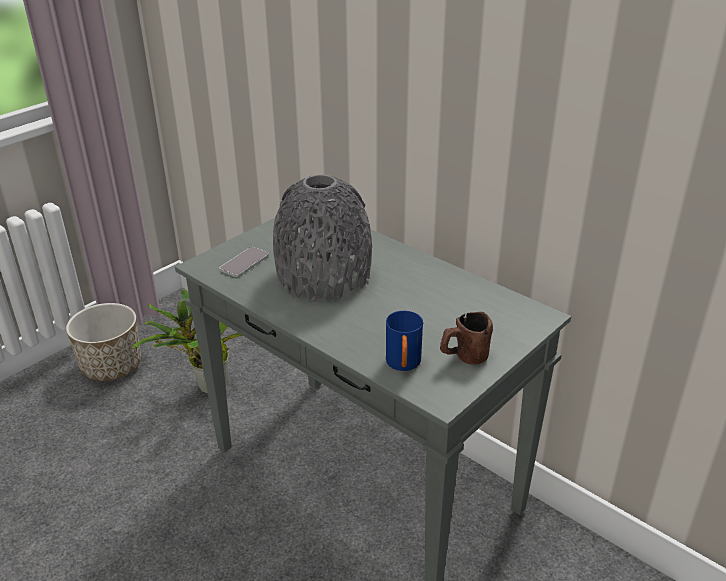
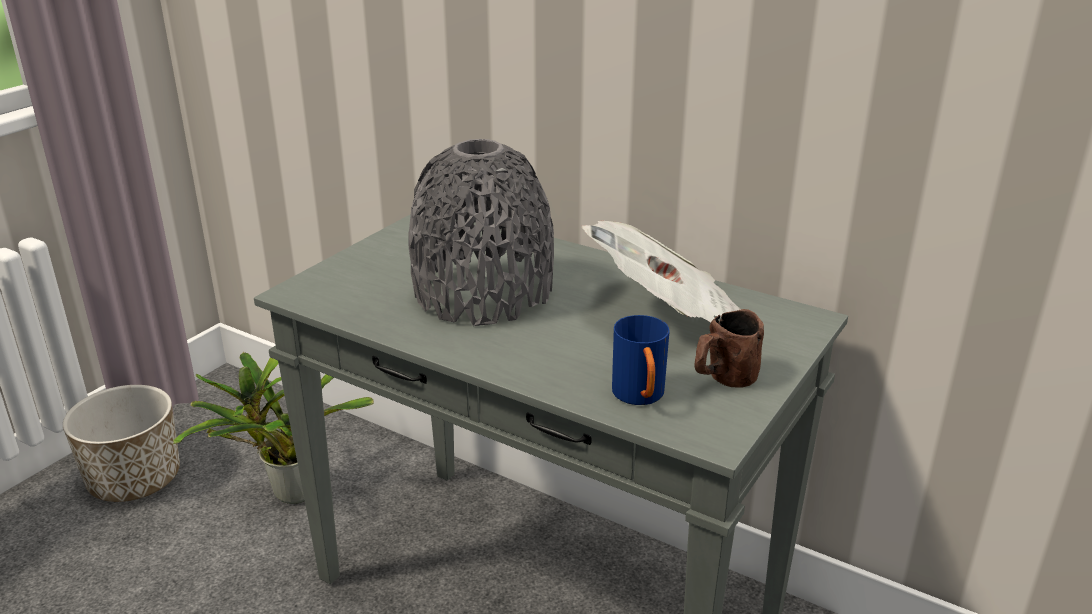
camera: 10 degrees left, 5 degrees down
phone [220,247,269,277] -> none
none -> newspaper [582,221,741,323]

